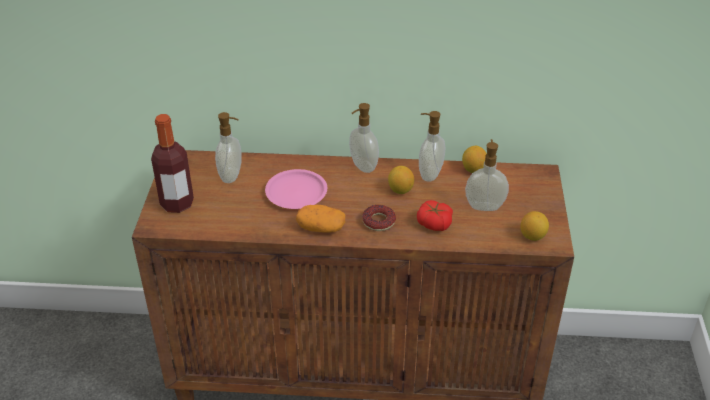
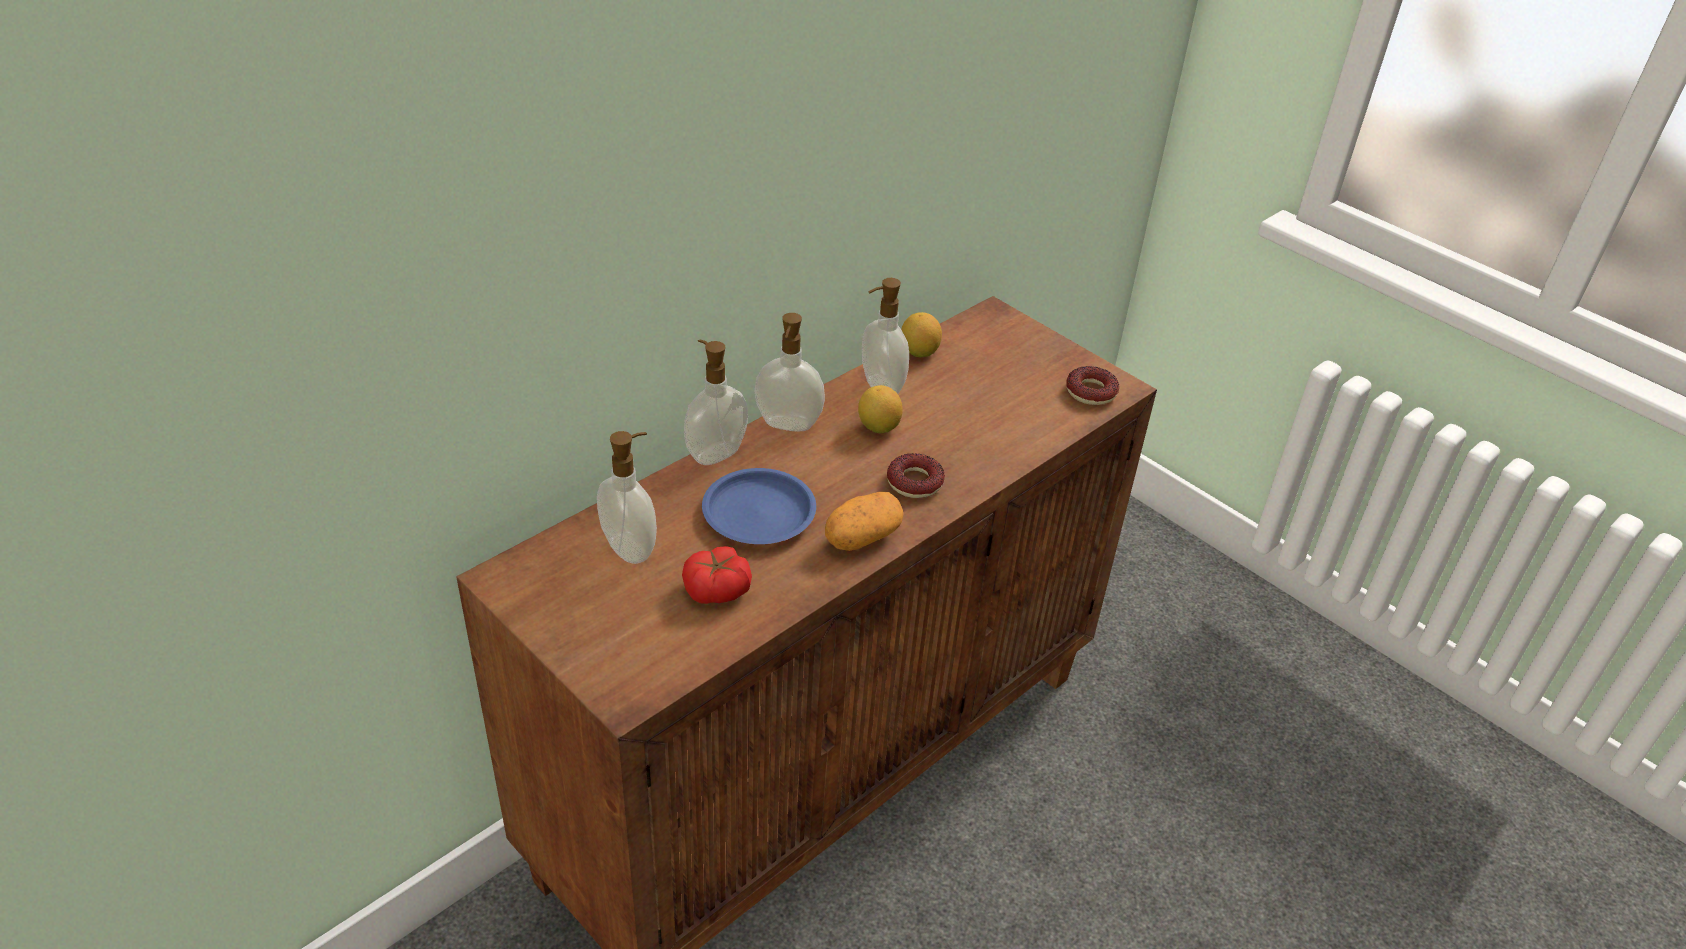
camera: 50 degrees left, 0 degrees up
bottle [151,114,194,213] -> none
pink plate [265,169,327,209] -> blue plate [702,468,816,544]
tomato [417,200,453,231] -> tomato moved to [682,546,752,604]
soap dispenser [465,139,509,211] -> soap dispenser moved to [684,339,748,465]
lemon [520,211,549,241] -> donut [1066,366,1119,405]

